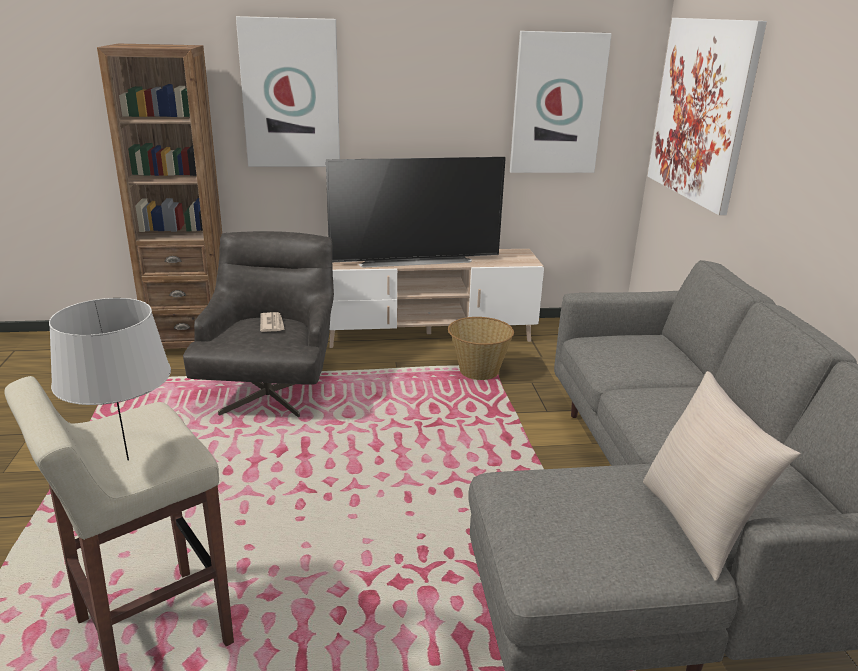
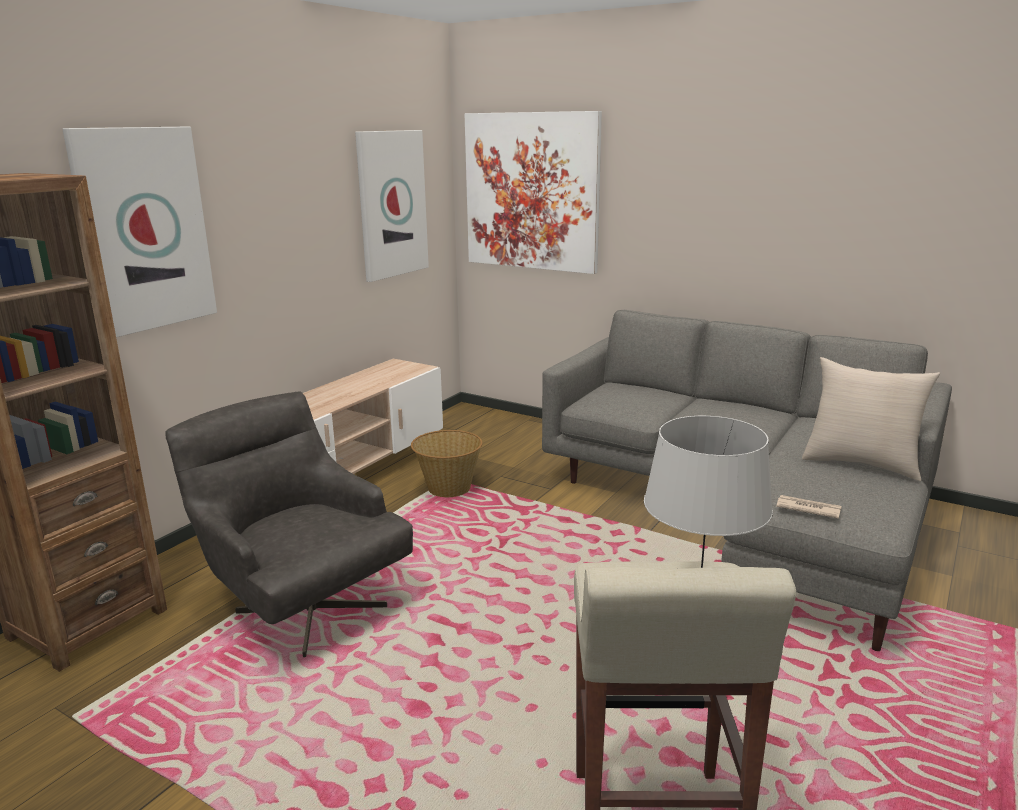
camera: 50 degrees left, 5 degrees down
newspaper [260,312,285,332] -> newspaper moved to [776,495,842,519]
television [326,157,506,268] -> none

